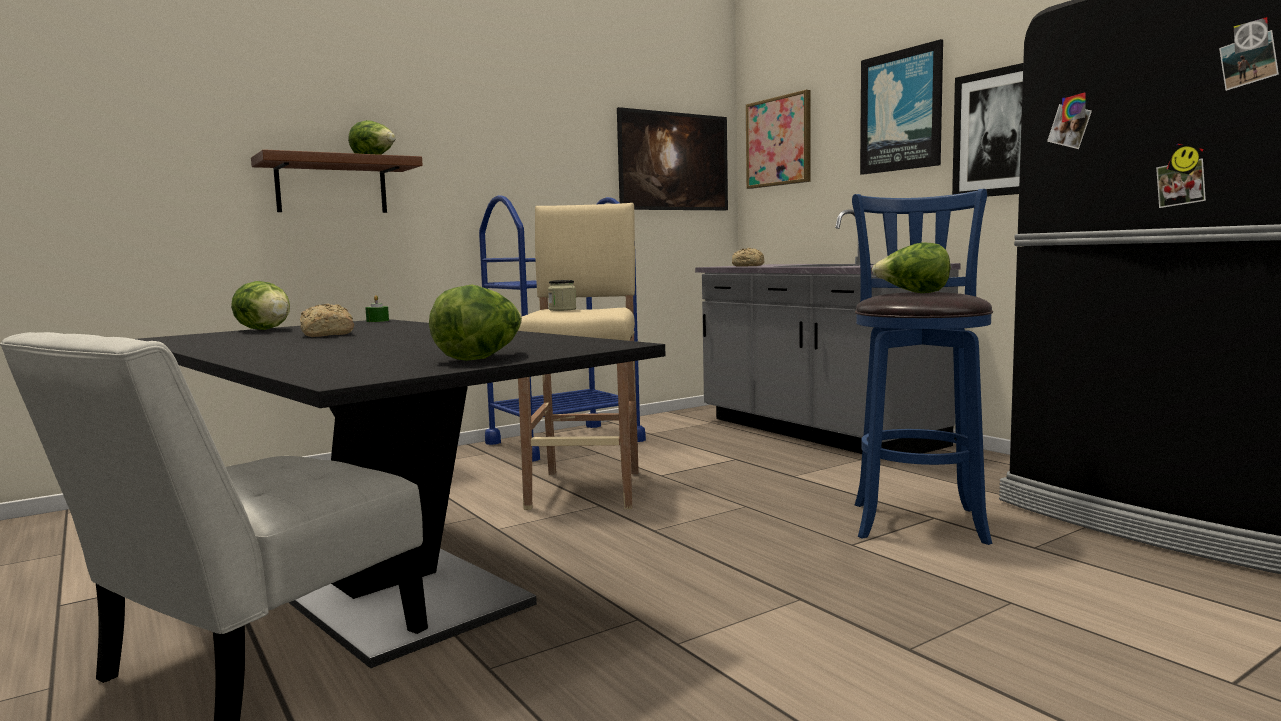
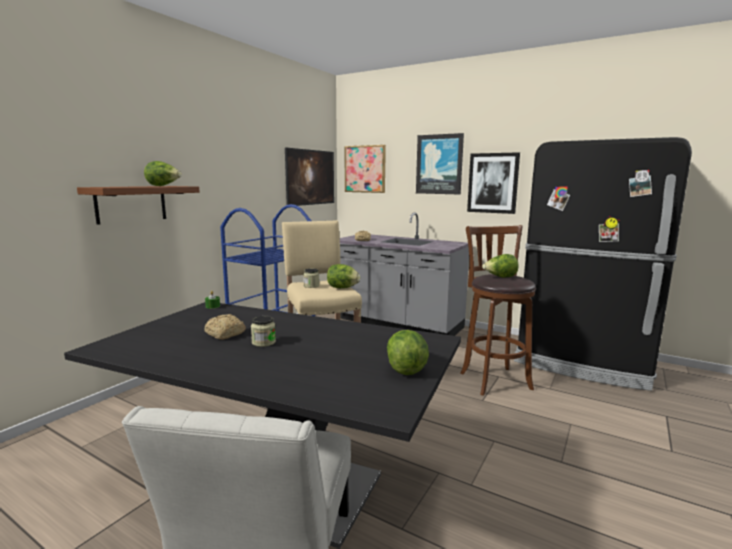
camera: 25 degrees left, 5 degrees up
lettuce [231,281,290,330] -> lettuce moved to [327,264,360,288]
blue stool [852,189,993,545] -> brown stool [460,225,536,396]
none -> jar [251,316,276,347]

